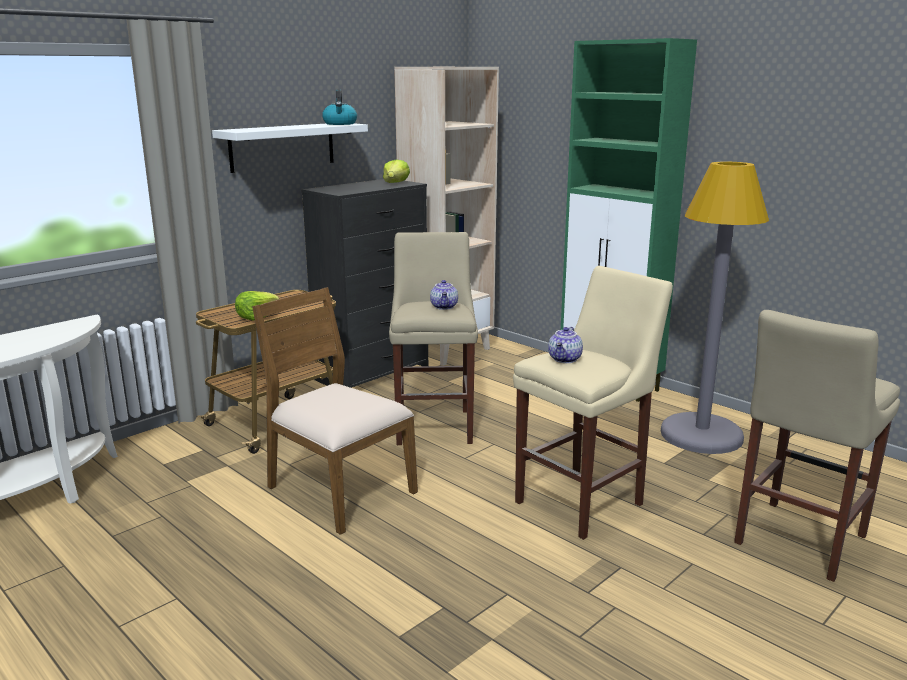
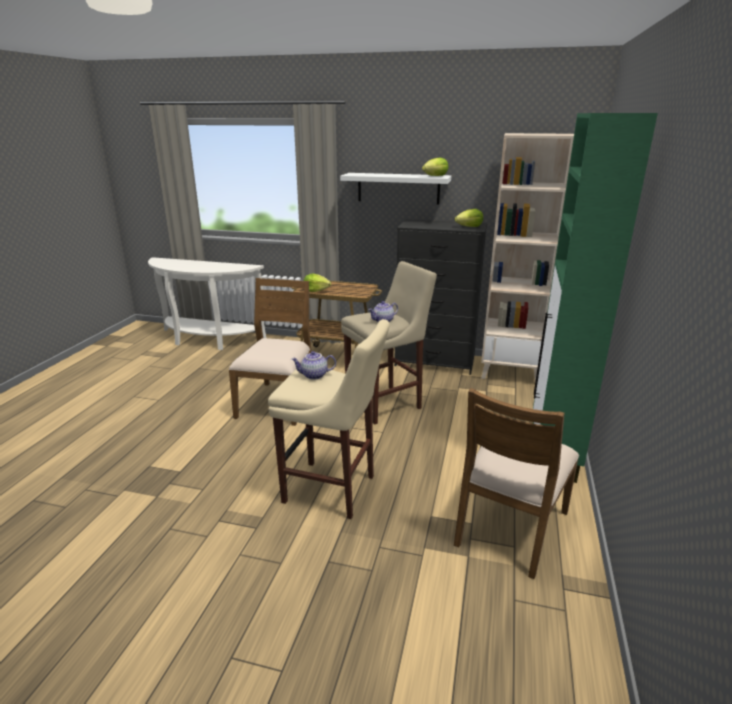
camera: 60 degrees right, 5 degrees up
kettle [322,89,357,125] -> lettuce [422,158,448,176]
grey floor lamp [661,162,769,454] -> brown chair [454,388,579,579]
beige stool [734,310,900,582] -> none

